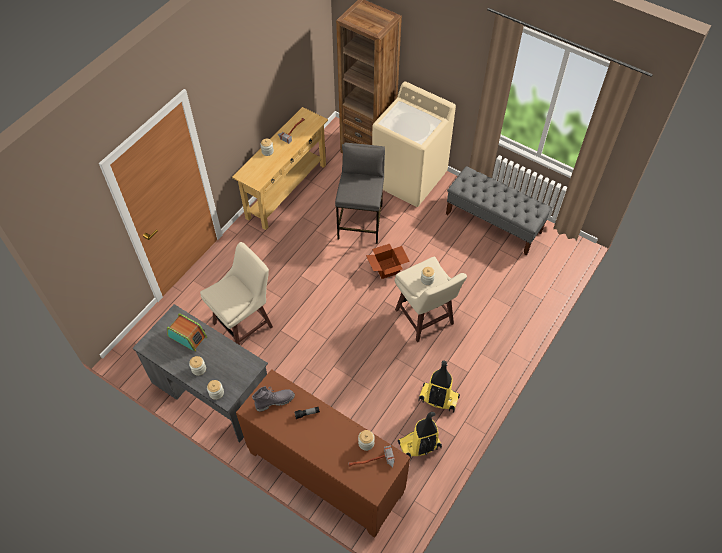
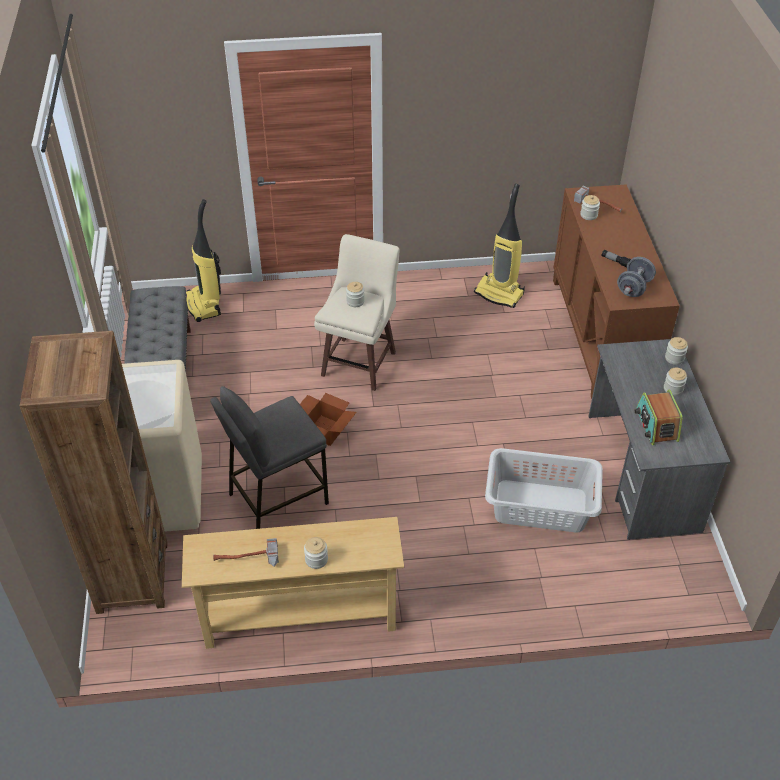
camera: 130 degrees left, 10 degrees down
beige stool [200,242,273,345] -> grey laundry basket [485,448,603,532]
grey boot [252,386,295,412] -> grey dumbbell [617,257,656,297]
vacuum cleaner [419,360,460,413] -> vacuum cleaner moved to [186,199,221,322]

